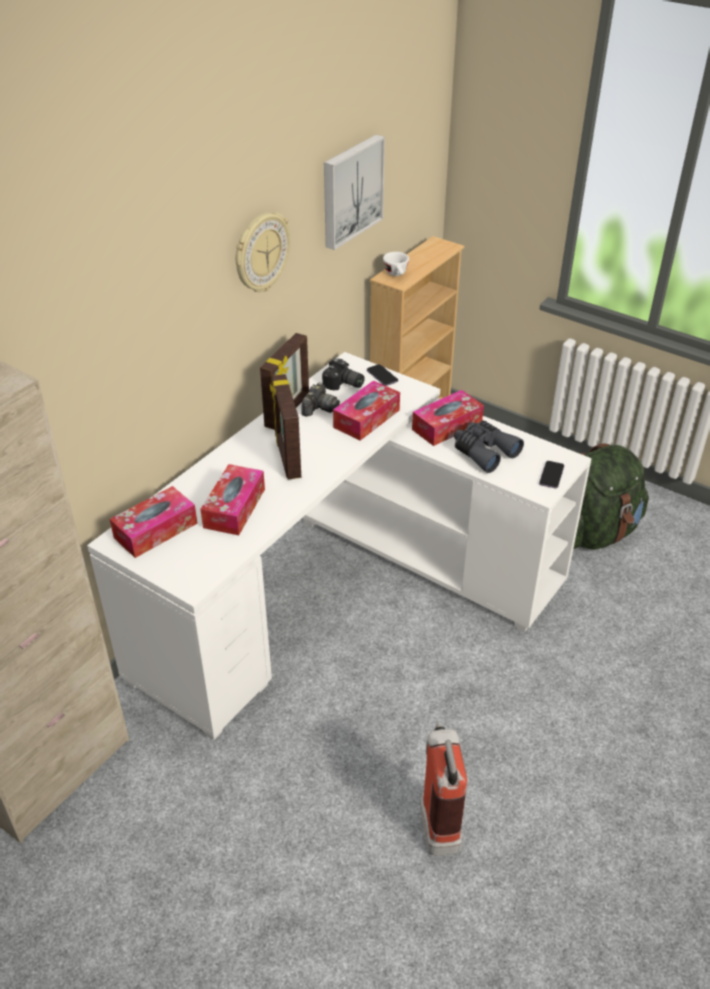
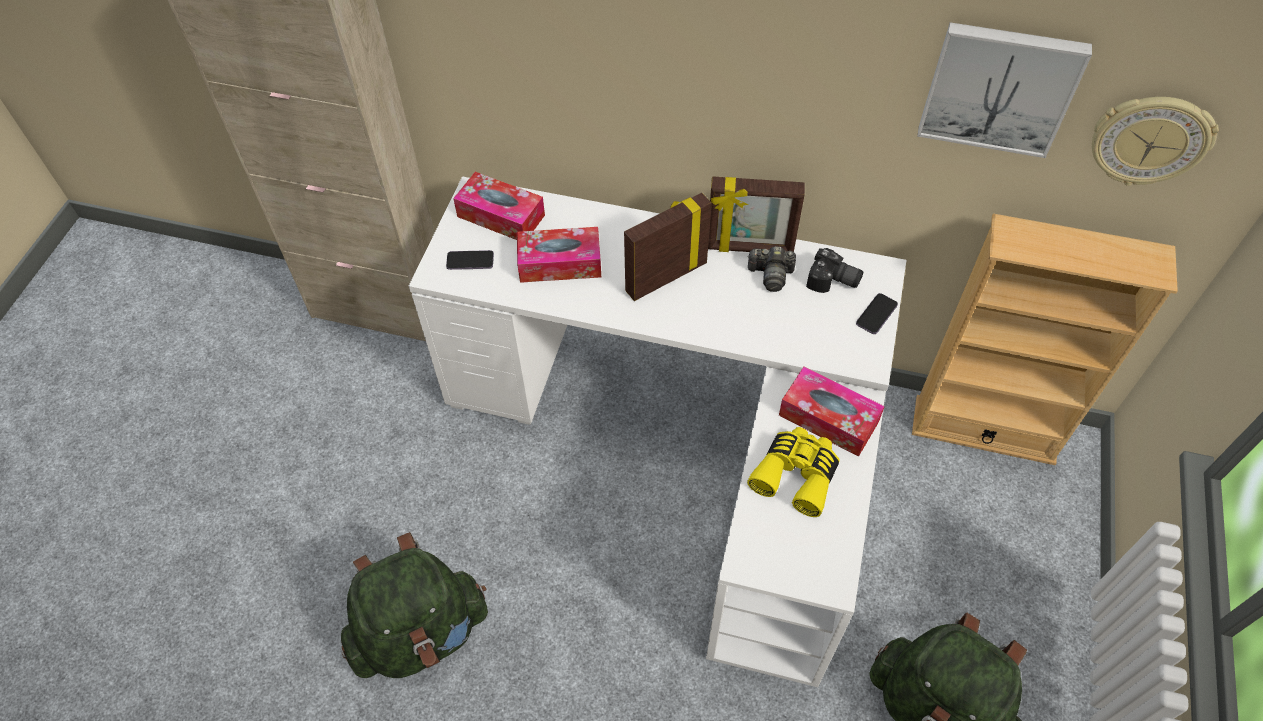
camera: 70 degrees right, 15 degrees up
wall clock [236,212,290,292] -> wall clock moved to [1092,97,1219,186]
camera [322,358,365,390] -> camera turned 75 degrees counterclockwise [806,248,863,293]
tissue box [333,380,400,441] -> none
white cup [383,252,409,276] -> none
fire extinguisher [420,724,467,856] -> green backpack [341,532,488,678]
grey binoculars [454,420,524,473] -> yellow binoculars [747,427,840,517]
phone [539,461,564,488] -> phone moved to [446,250,494,270]

